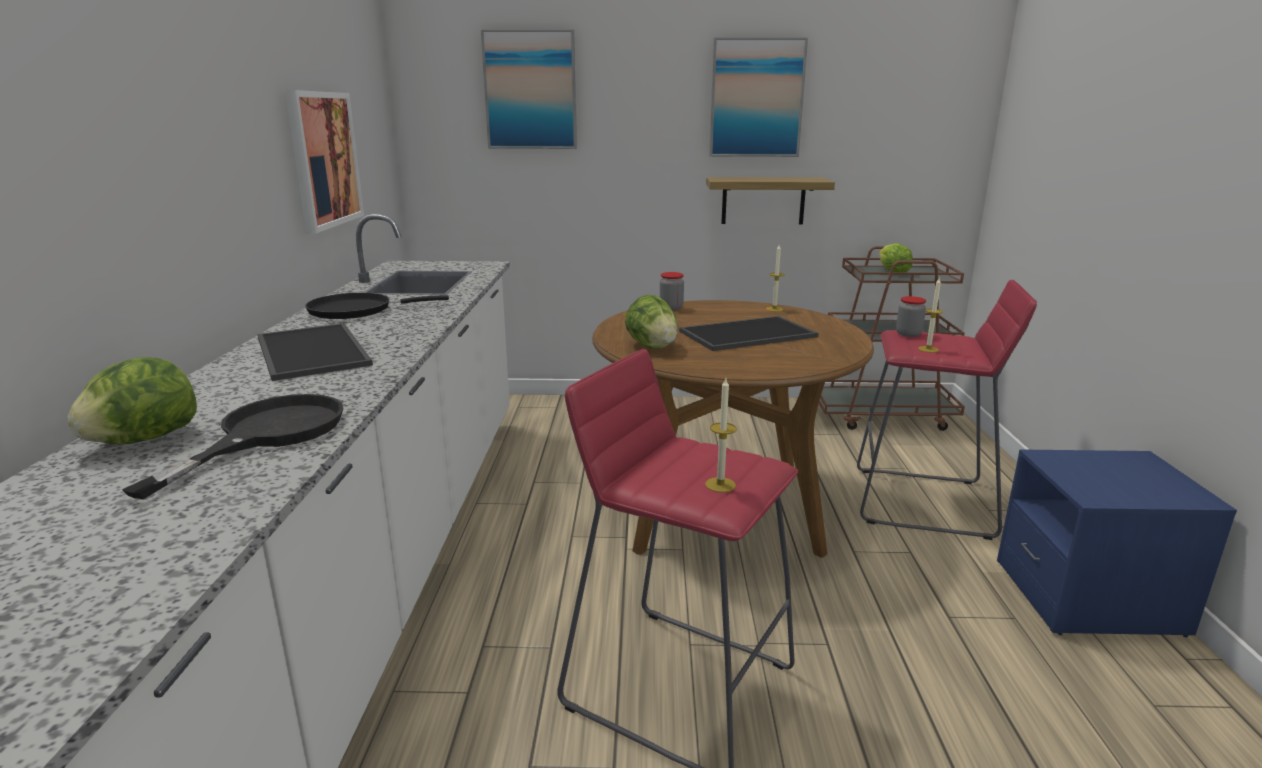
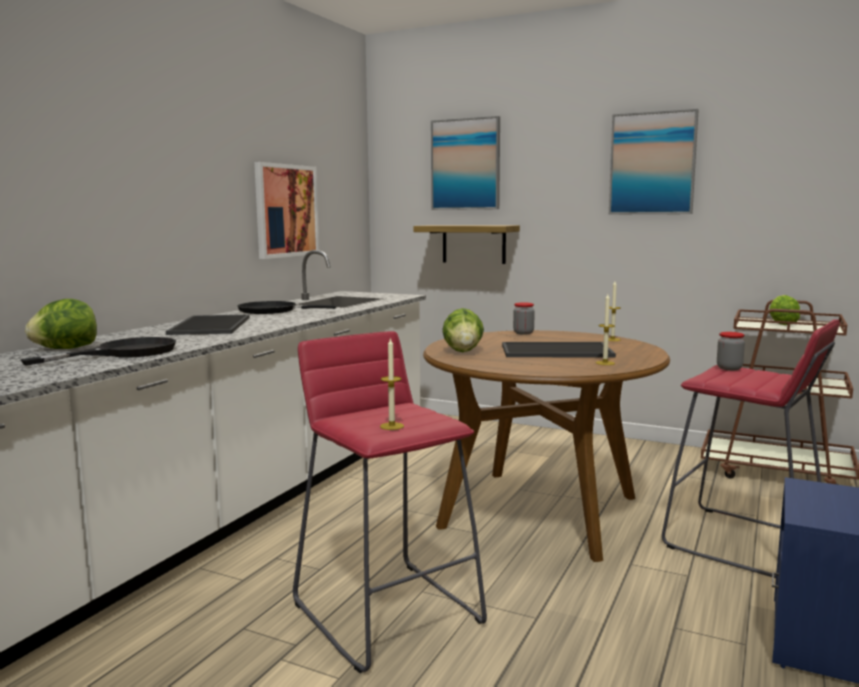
camera: 25 degrees right, 10 degrees down
shelf [706,177,835,225] -> shelf moved to [413,225,520,264]
candle [918,278,943,353] -> candle moved to [596,294,615,365]

